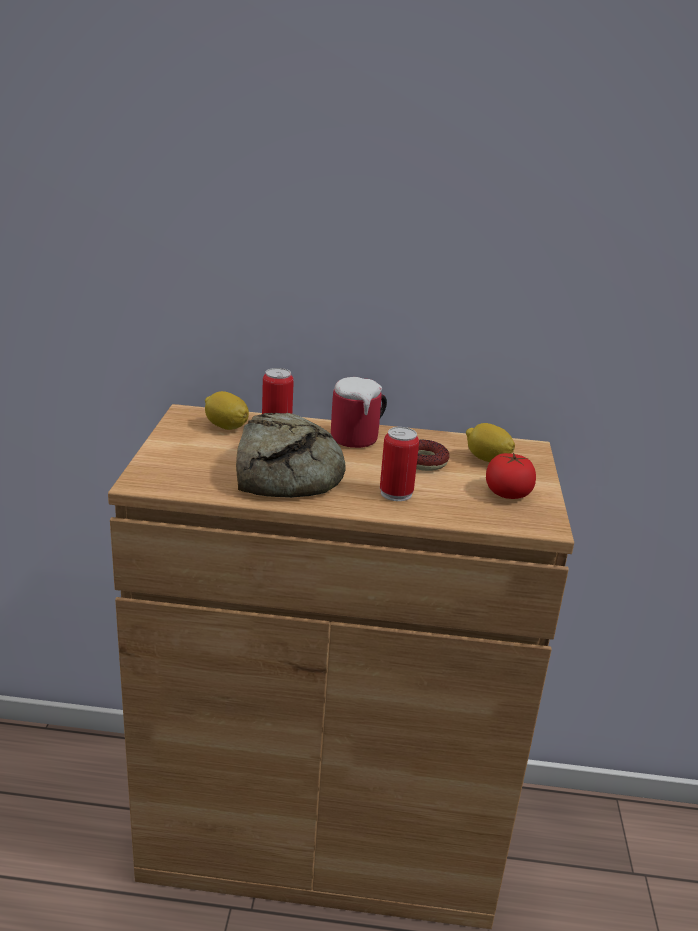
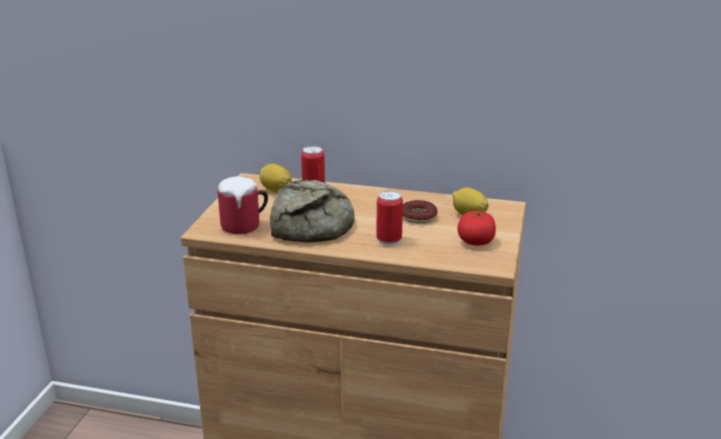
camera: 10 degrees right, 0 degrees up
mug [331,377,387,448] -> mug moved to [218,176,268,234]

